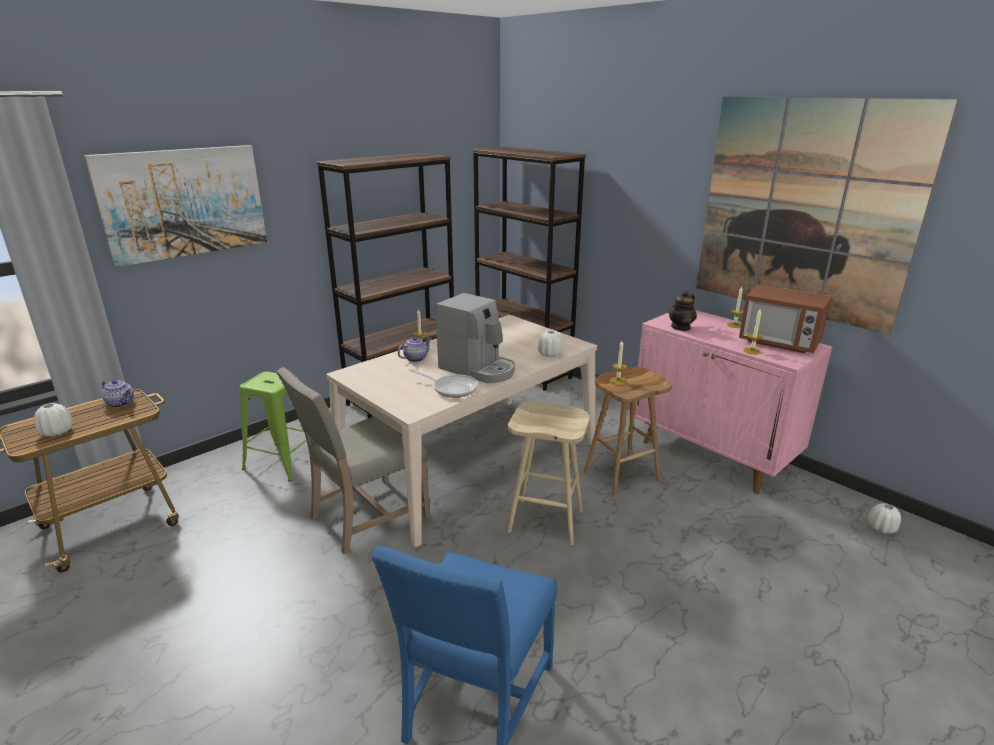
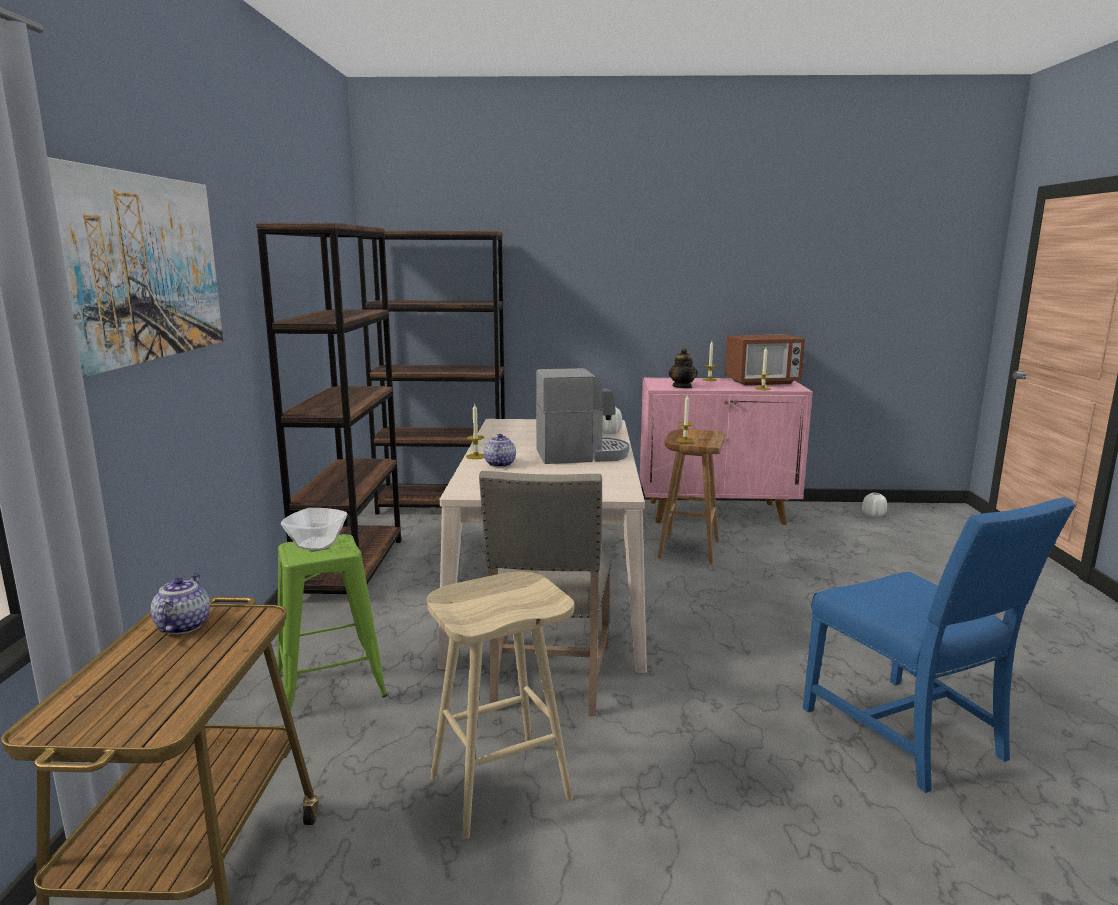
camera: 45 degrees left, 10 degrees down
white vase [34,403,73,437] -> none
teapot [102,379,134,408] -> teapot turned 75 degrees counterclockwise [151,573,210,634]
frying pan [409,369,478,398] -> none
beige stool [507,402,590,545] -> beige stool moved to [427,571,575,839]
picture [696,96,958,335] -> none
none -> bowl [281,508,348,551]

